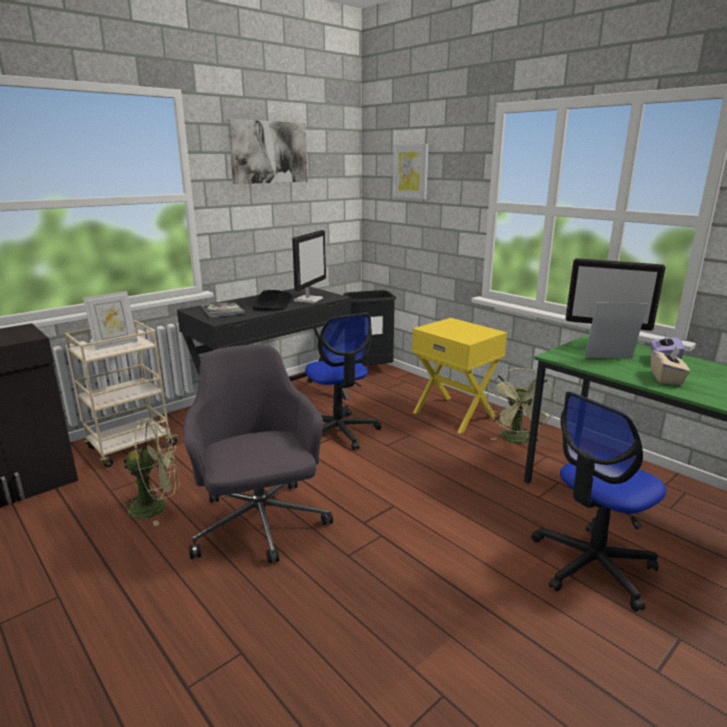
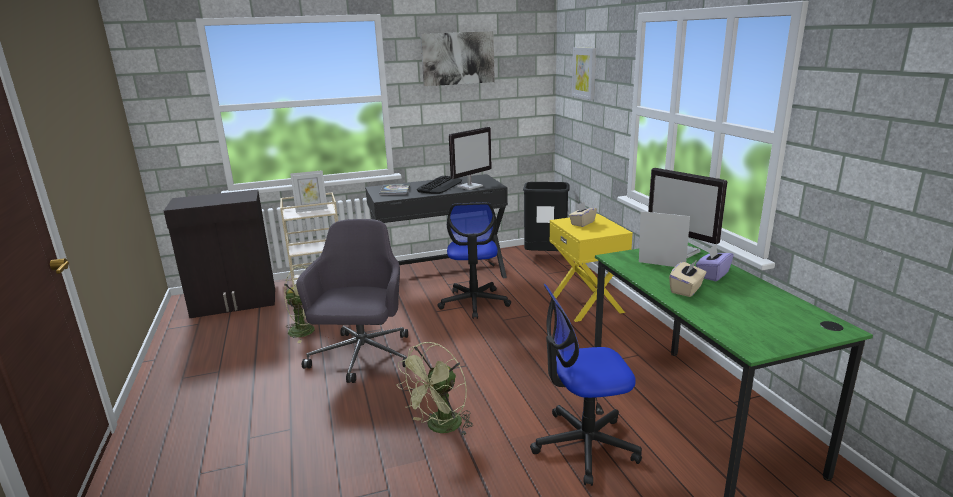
camera: 25 degrees right, 0 degrees up
green fan [487,368,555,443] -> green fan moved to [396,342,473,437]
none -> beige tissue box [569,202,597,227]

